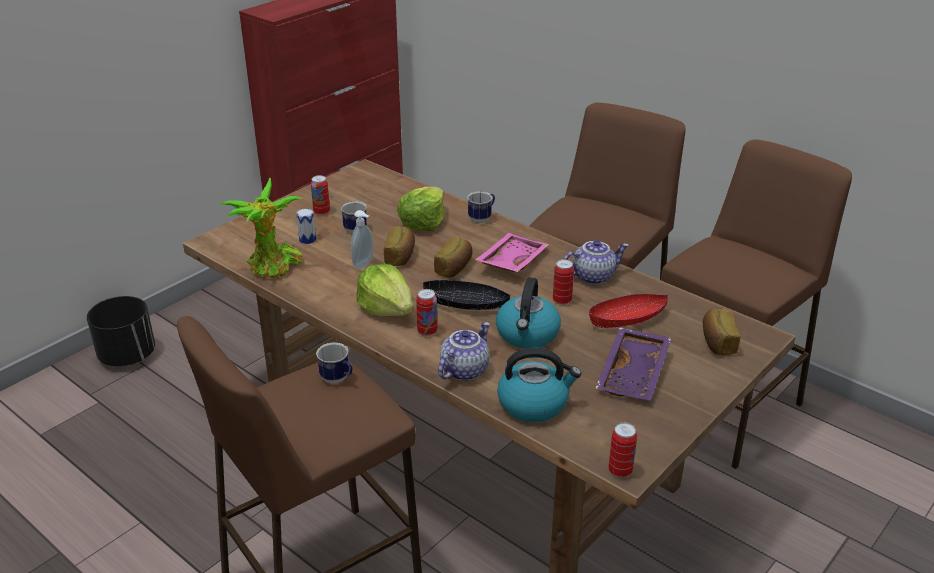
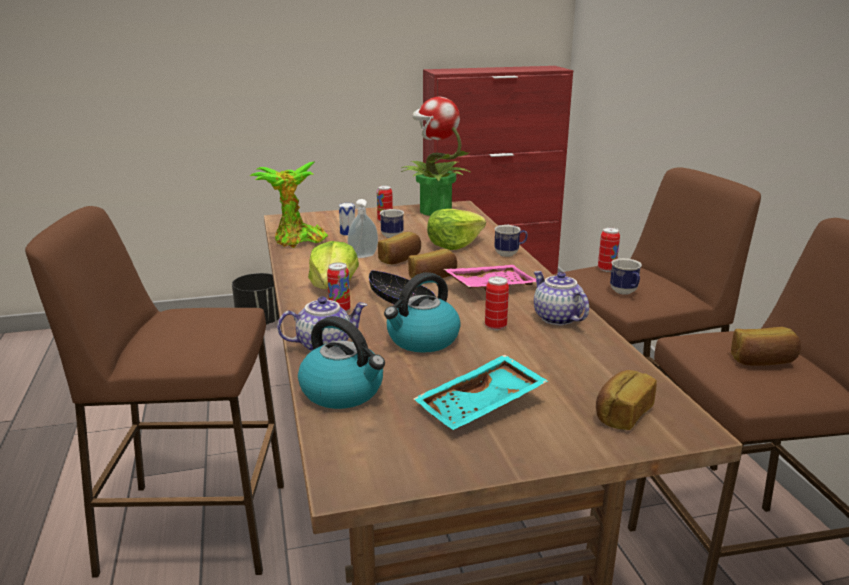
camera: 35 degrees right, 10 degrees down
mug [316,343,352,384] -> mug moved to [610,258,642,295]
teapot [563,240,629,285] -> teapot turned 135 degrees counterclockwise [534,271,589,325]
red bowl [589,294,668,328] -> none
purple tray [595,327,671,401] -> turquoise tray [413,354,548,430]
can [609,423,637,478] -> can moved to [598,227,620,272]
none -> potted plant [401,97,471,216]
none -> bread [731,327,801,366]

